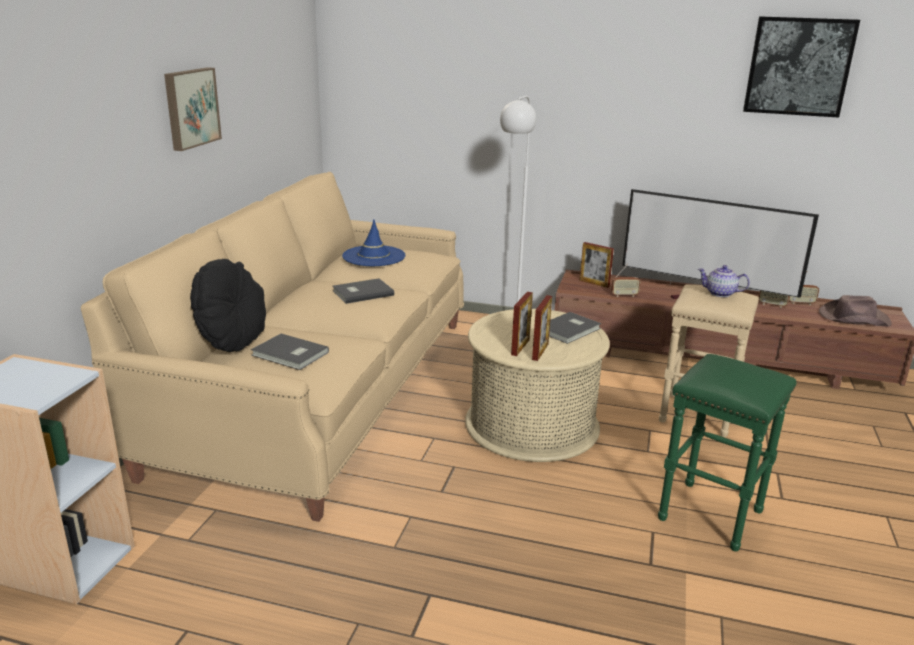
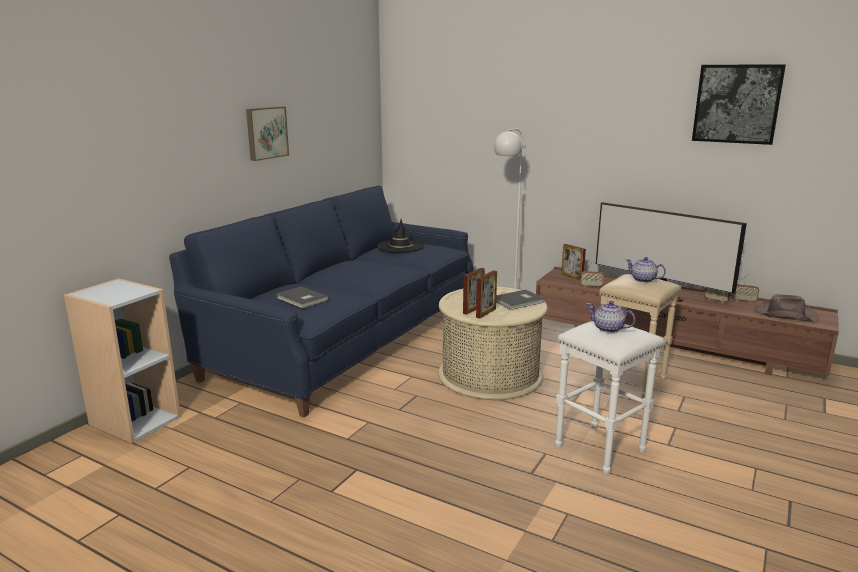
camera: 15 degrees right, 5 degrees down
beige sofa [81,172,464,522] -> blue sofa [169,186,474,417]
black pillow [190,259,266,352] -> none
grey book [333,278,394,304] -> none
blue hat [342,219,405,266] -> black hat [377,219,424,253]
green stool [658,354,796,551] -> white stool [555,321,664,474]
none -> teapot [587,301,636,333]

